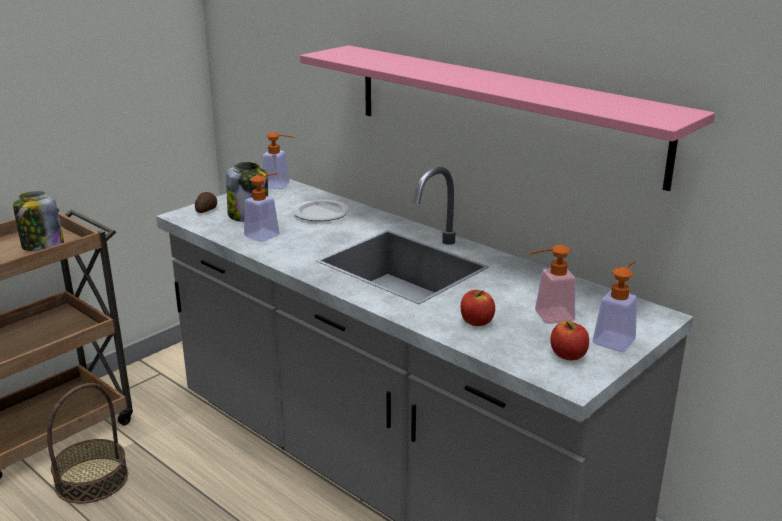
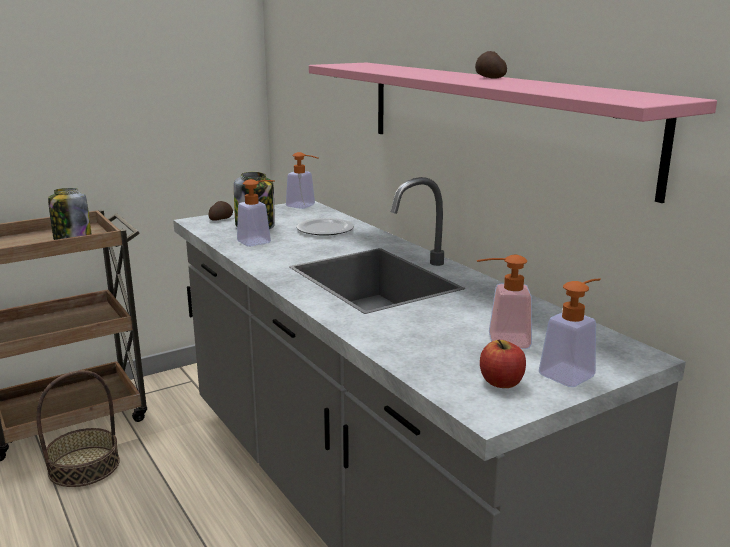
camera: 15 degrees right, 5 degrees down
apple [461,290,495,326] -> none
none -> potato [475,51,507,79]

